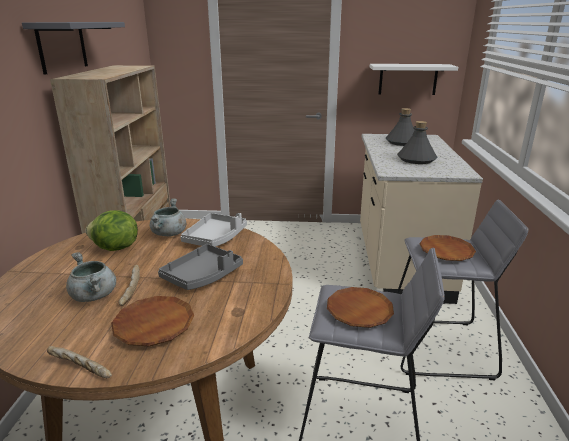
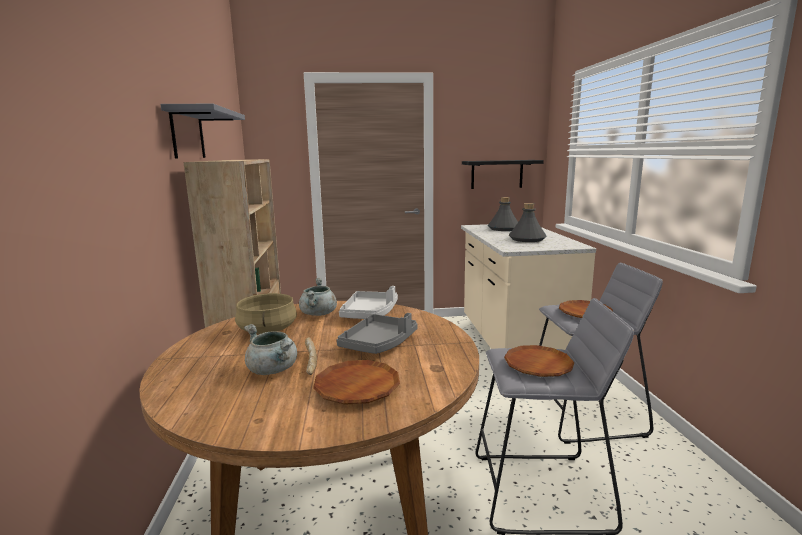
camera: 10 degrees left, 10 degrees down
bread [47,346,112,378] -> none
lettuce [86,210,138,251] -> beige cooking pot [235,293,297,334]
white shelf [370,64,458,95] -> black shelf [462,160,544,189]

